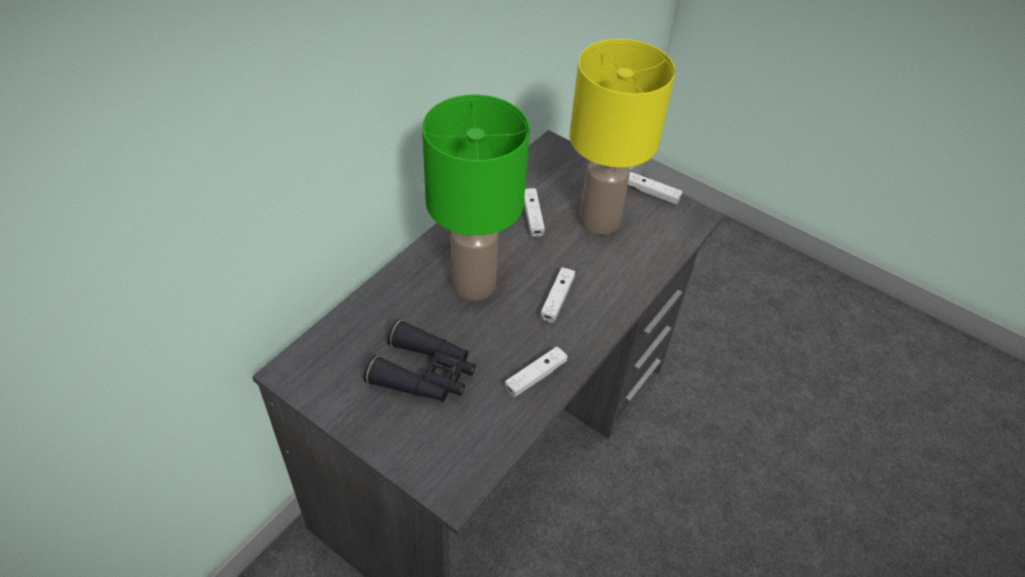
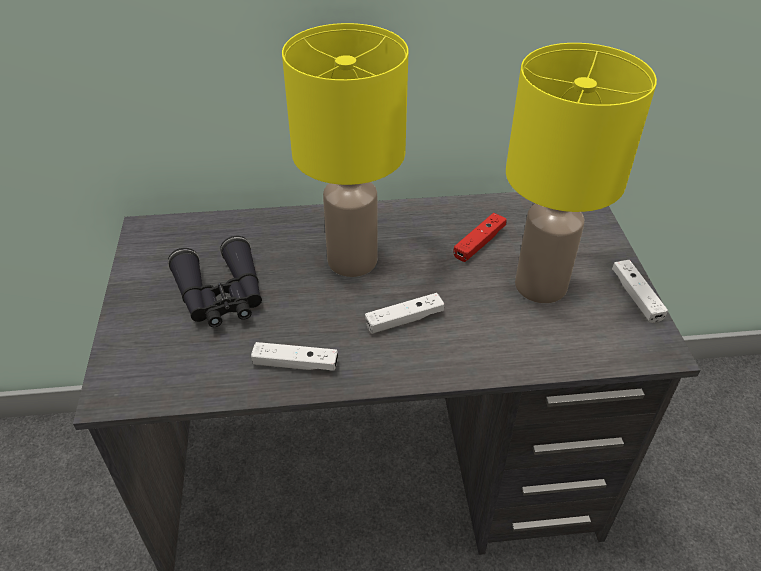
camera: 50 degrees right, 5 degrees down
green table lamp [422,94,529,301] -> yellow table lamp [282,23,408,277]
white game controller [524,188,545,237] -> red game controller [453,213,507,262]

